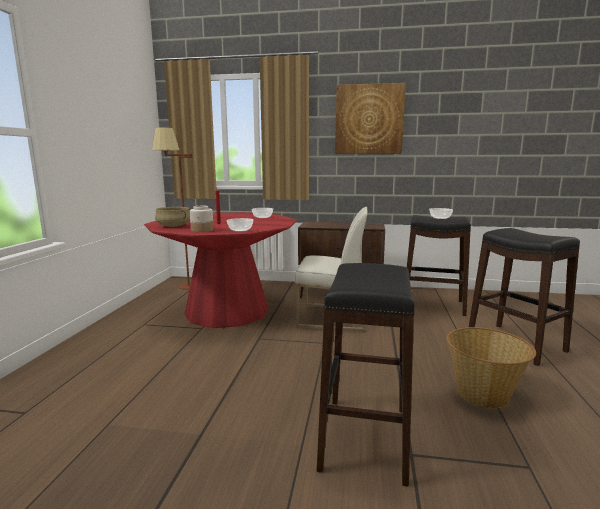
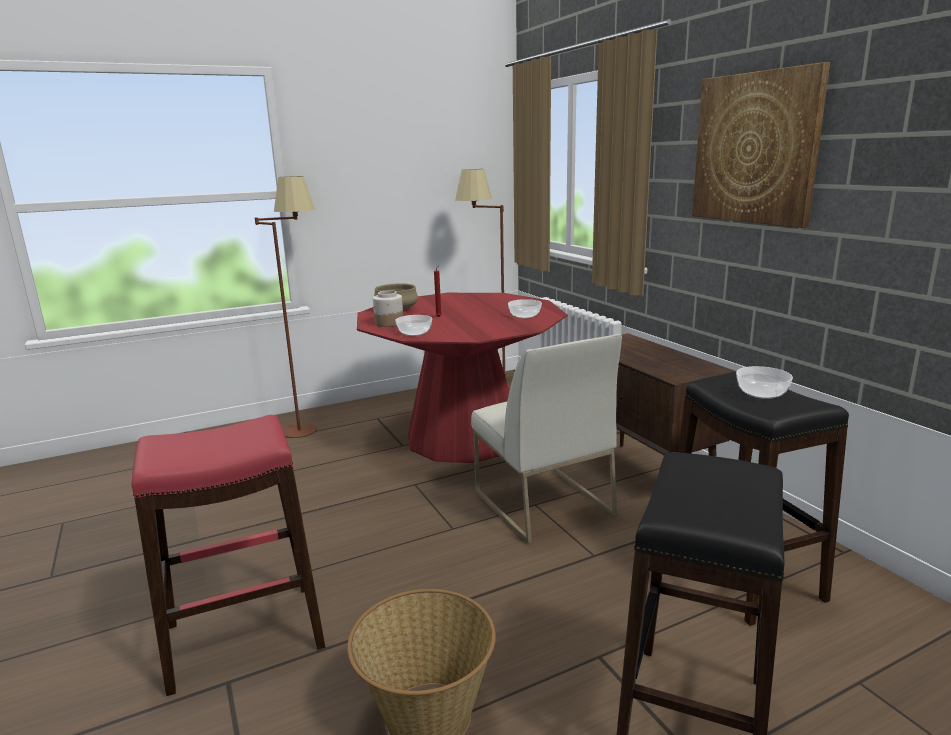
camera: 55 degrees right, 5 degrees up
black stool [317,263,415,486] -> red stool [132,415,325,696]
none -> brown floor lamp [255,176,317,438]

